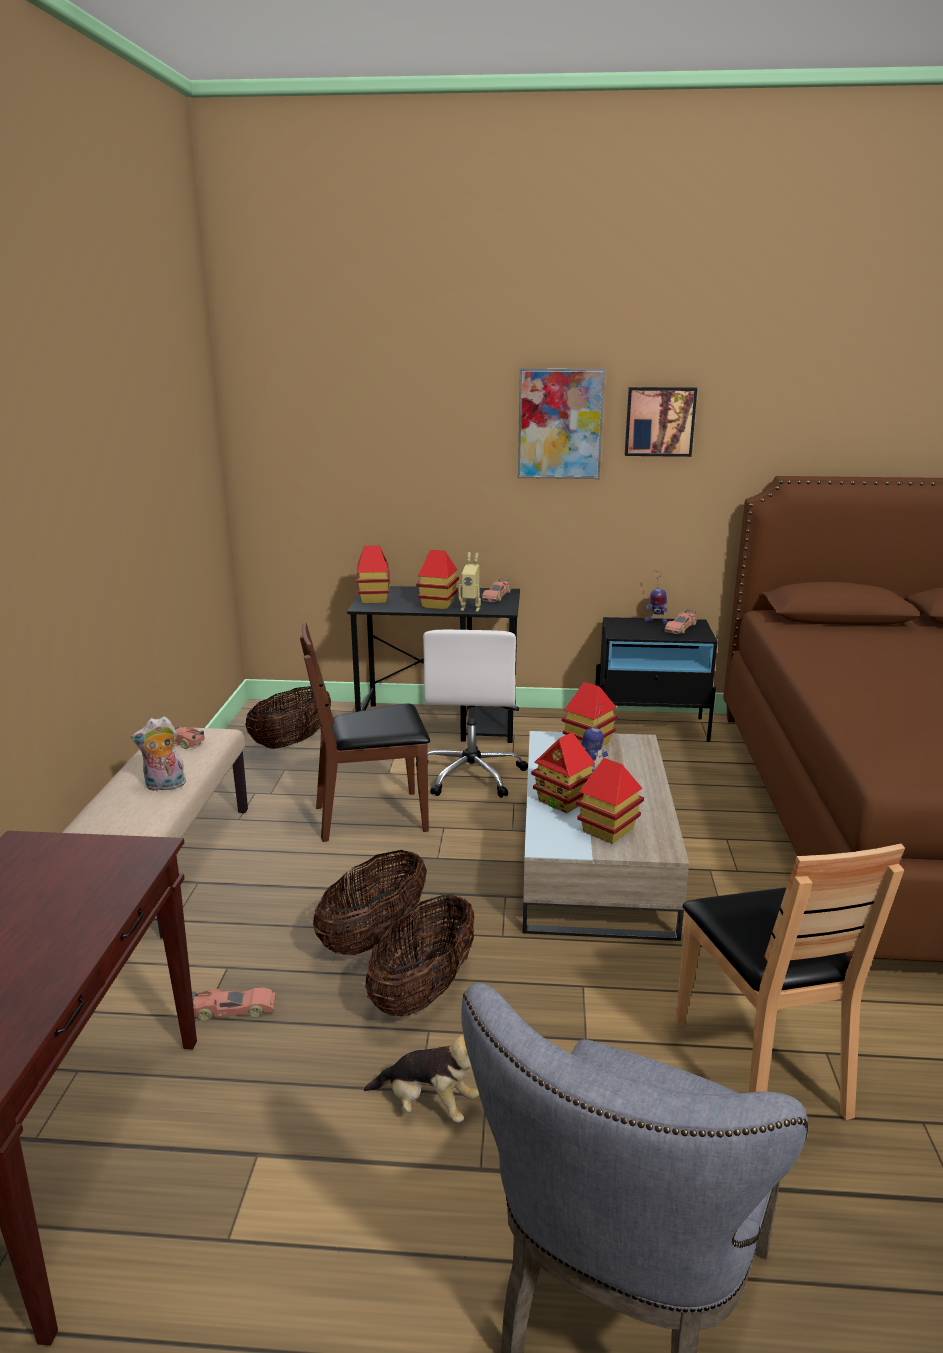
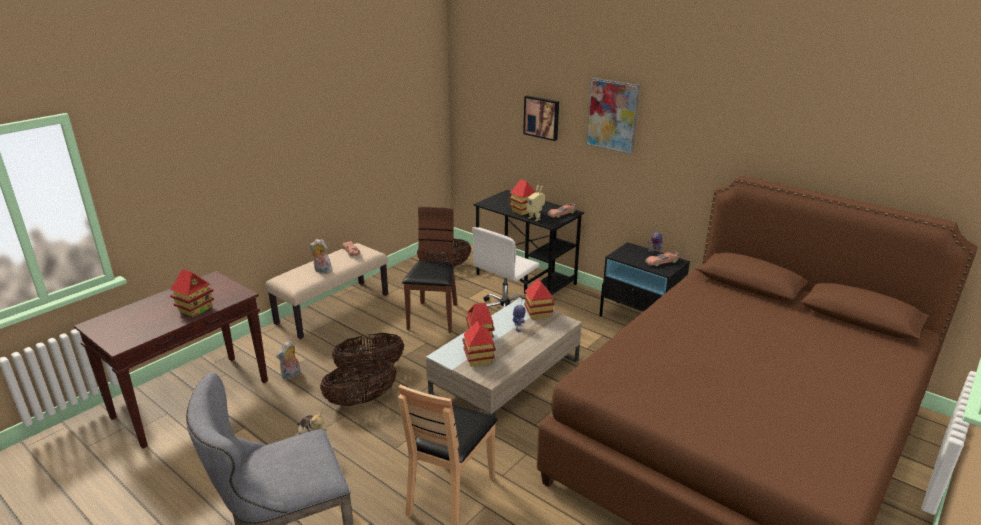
camera: 35 degrees right, 5 degrees up
toy car [192,987,276,1021] -> plush toy [276,341,300,380]
brown chair [300,623,430,842] -> brown chair turned 75 degrees clockwise [402,207,457,333]
toy house [356,546,390,603] -> toy house moved to [170,269,214,317]
picture [625,387,697,457] -> picture moved to [523,96,559,141]

